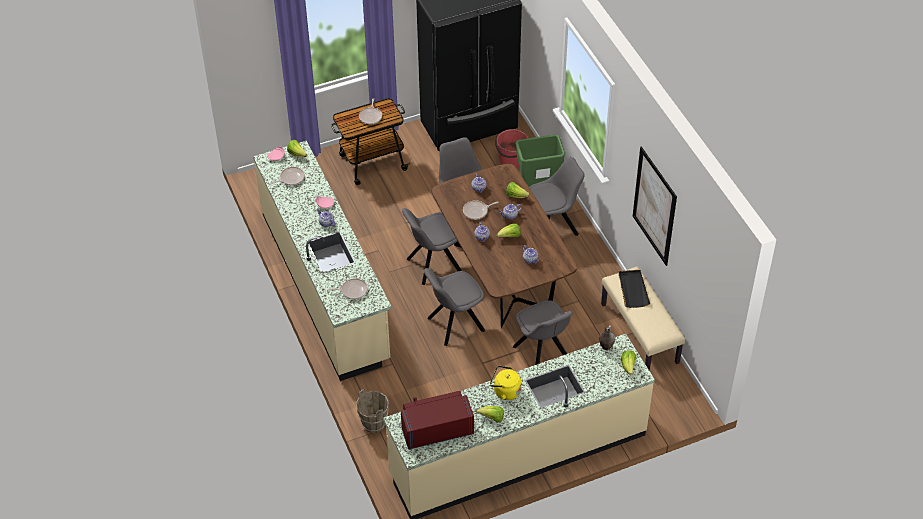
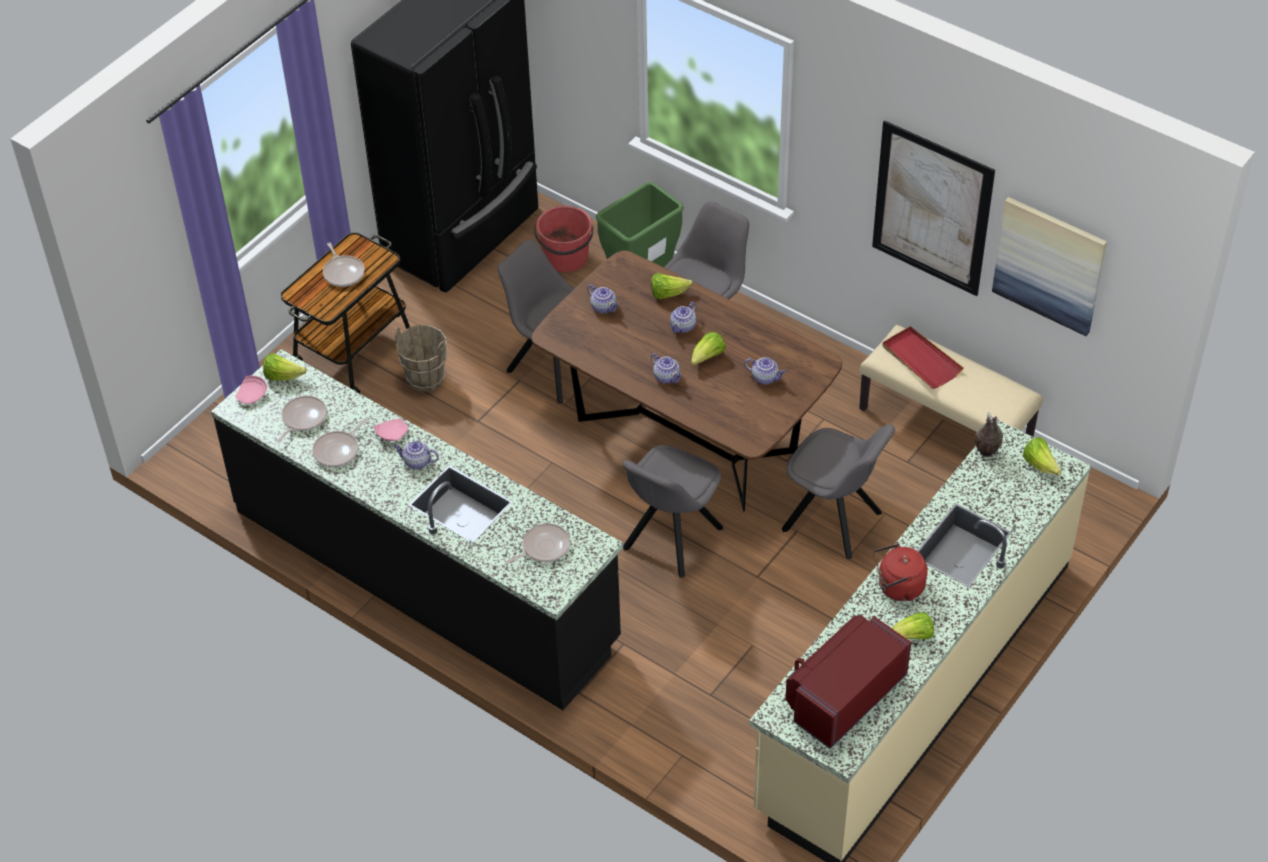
camera: 30 degrees left, 0 degrees up
beige counter [253,141,392,381] -> black counter [211,349,623,710]
brown bucket [356,389,389,433] -> brown bucket moved to [395,324,447,392]
grey chair [402,208,462,285] -> none
frying pan [463,200,499,220] -> frying pan moved to [312,419,367,467]
yellow kettle [490,365,521,400] -> red kettle [873,543,928,601]
black tray [619,270,650,308] -> red tray [882,326,964,389]
none -> picture [992,197,1107,336]

